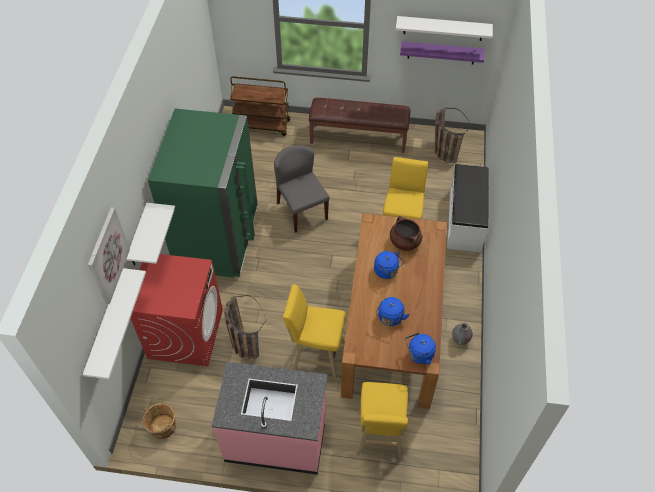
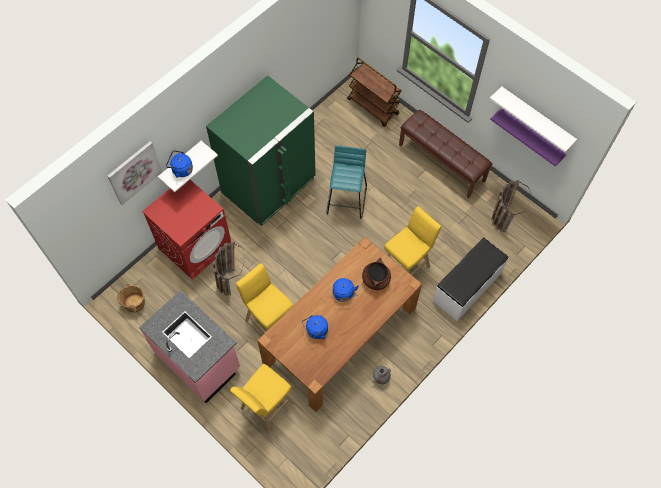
camera: 35 degrees right, 10 degrees up
white shelf [83,268,146,379] -> none
grey chair [274,145,329,233] -> turquoise stool [326,145,367,219]
blue kettle [405,333,436,364] -> blue kettle moved to [166,150,193,178]

